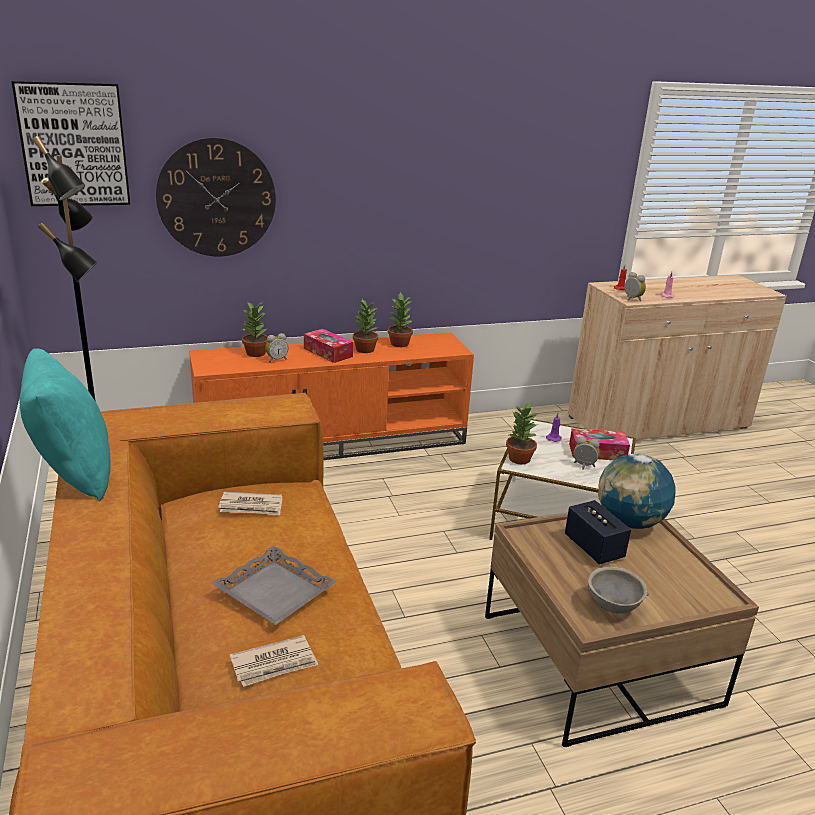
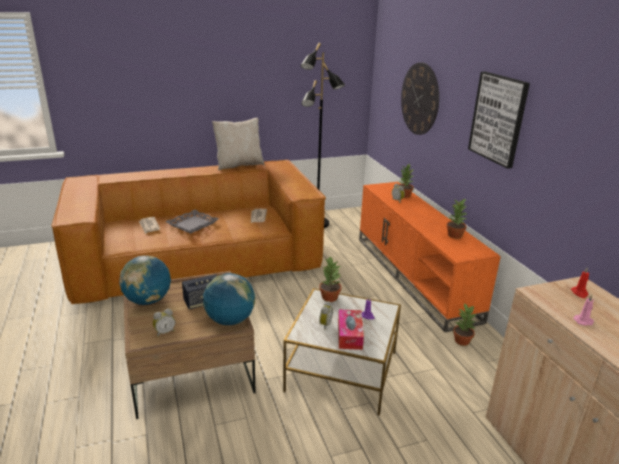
camera: 90 degrees right, 0 degrees up
picture [11,81,130,206] -> picture moved to [468,72,530,169]
turquoise pillow [20,348,111,501] -> beige pillow [212,118,265,170]
tissue box [304,329,353,363] -> none
potted plant [353,299,379,353] -> potted plant moved to [453,303,476,346]
grey bowl [585,567,649,614] -> globe [119,256,171,305]
alarm clock [625,272,646,301] -> alarm clock moved to [153,309,175,337]

